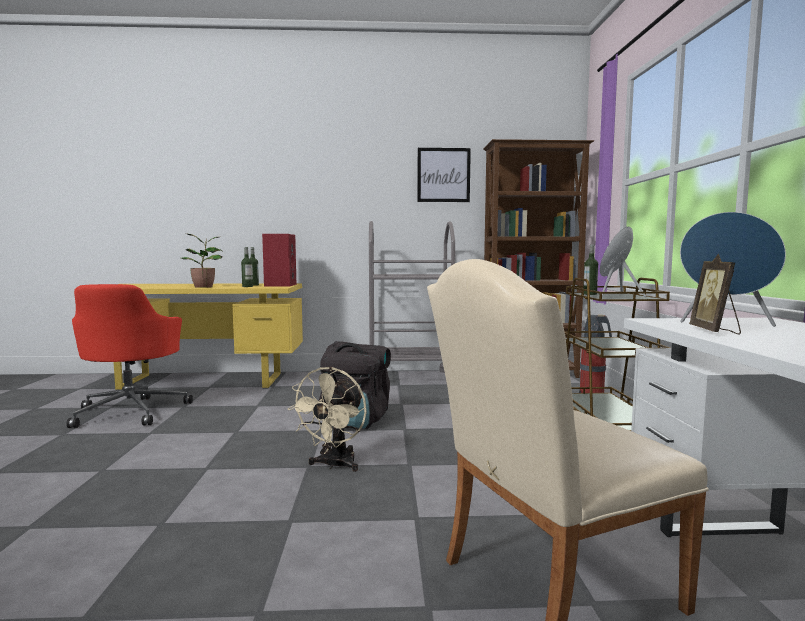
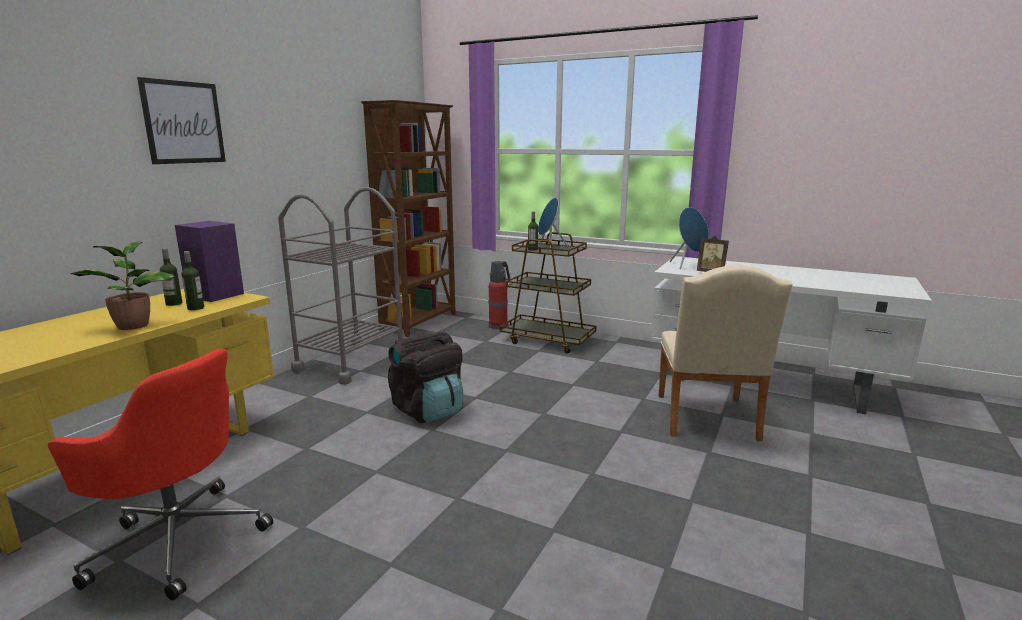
camera: 60 degrees left, 10 degrees up
red speaker [262,234,297,286] -> purple speaker [175,221,244,302]
beige fan [288,367,367,472] -> none
picture [417,148,471,202] -> picture moved to [137,77,226,164]

